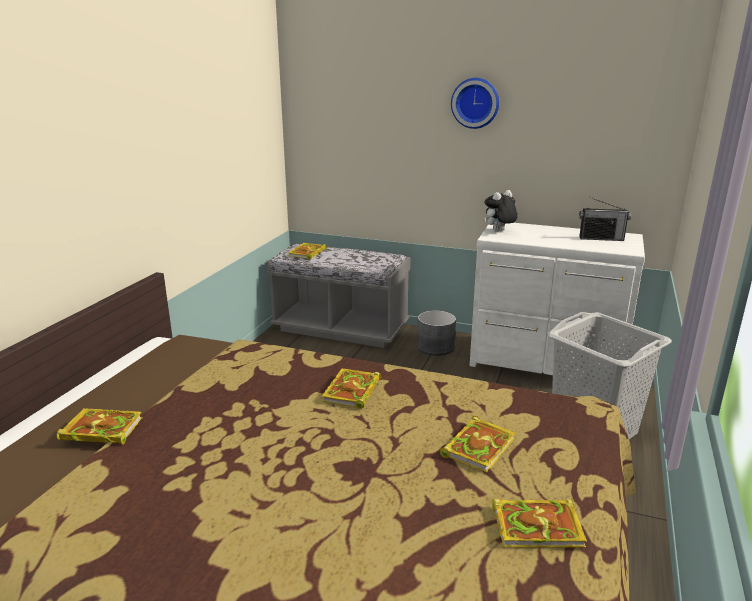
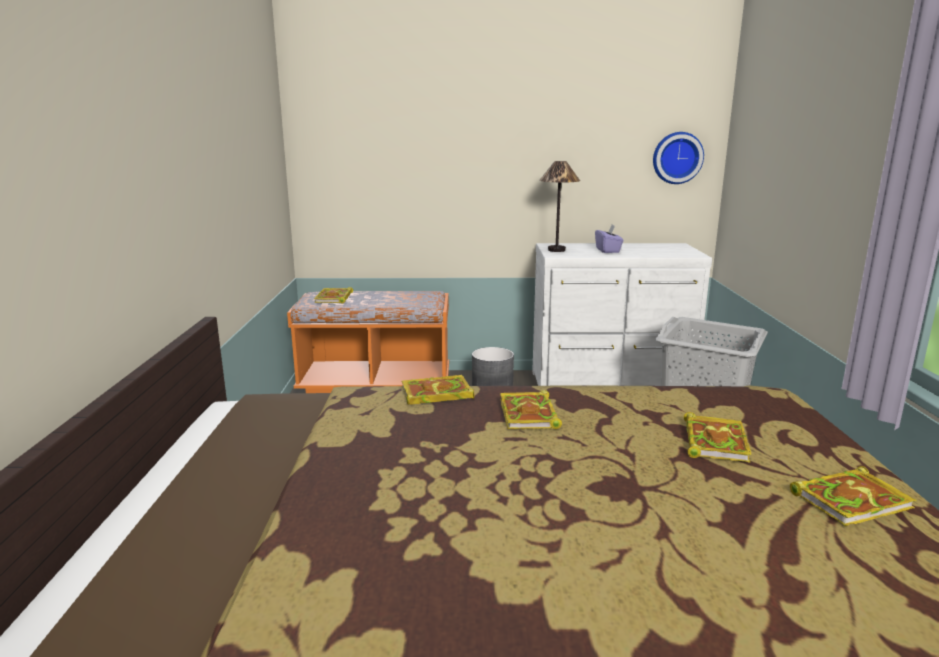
camera: 20 degrees left, 5 degrees down
book [57,408,143,444] -> book moved to [401,375,474,405]
grey bench [266,244,411,348] -> orange bench [287,291,449,393]
wall clock [451,78,499,129] -> wall clock moved to [653,132,704,184]
plush toy [485,190,518,231] -> table lamp [539,161,580,252]
radio [579,197,631,241] -> none
none -> purple tissue box [595,225,624,253]

